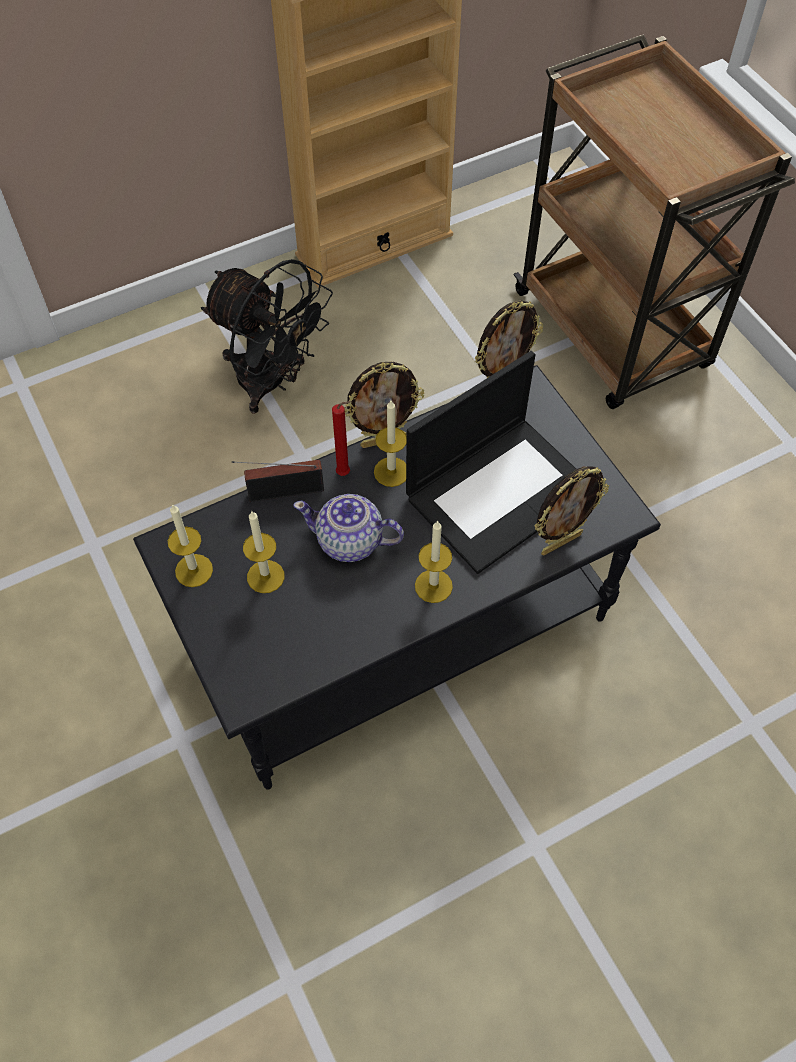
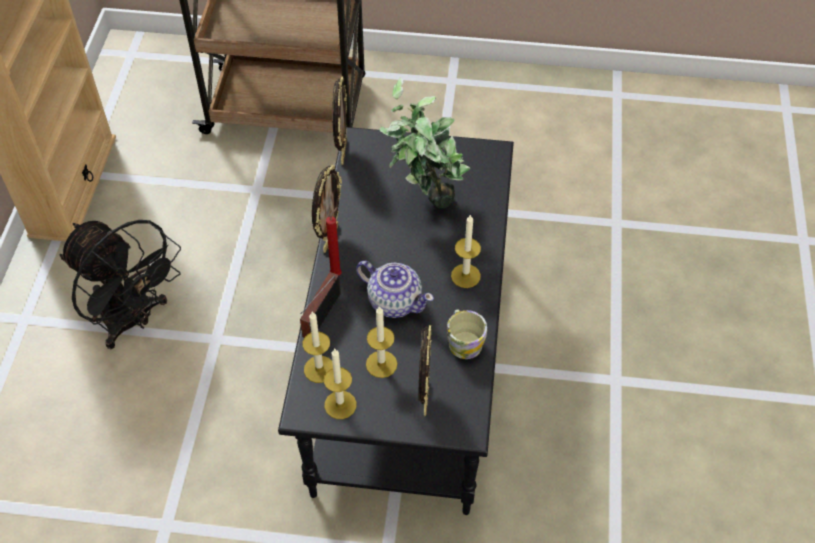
camera: 55 degrees left, 5 degrees down
black fan [201,259,333,414] -> black fan turned 60 degrees clockwise [59,220,181,349]
teapot [293,494,404,562] -> teapot turned 105 degrees counterclockwise [356,261,434,318]
candle [374,401,407,487] -> candle moved to [302,312,333,383]
laptop [406,351,576,574] -> potted plant [379,77,470,208]
picture frame [535,467,609,556] -> picture frame moved to [418,325,431,416]
none -> mug [446,310,487,359]

